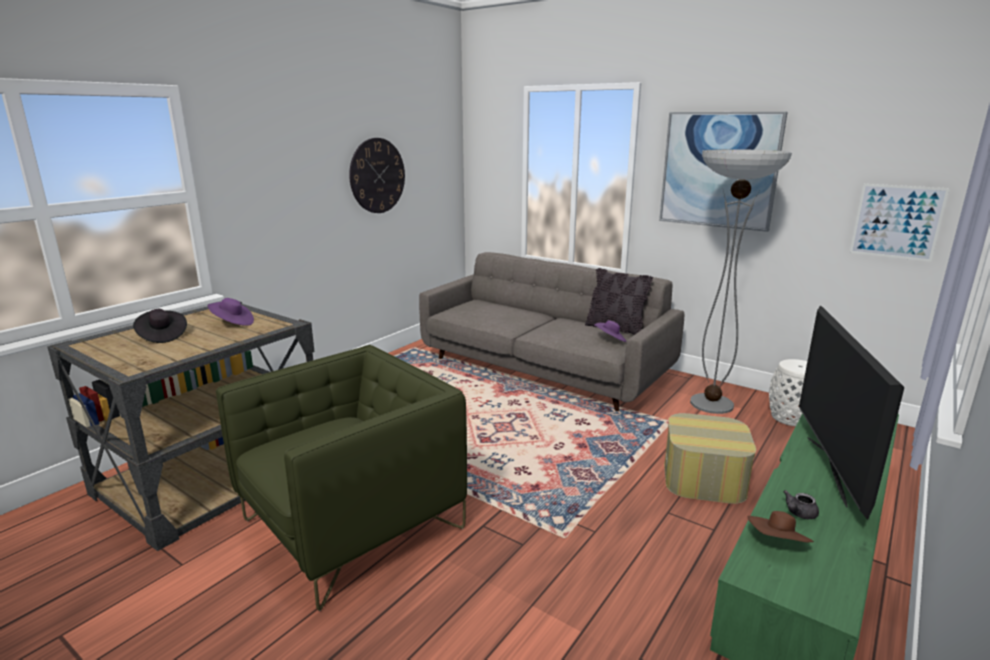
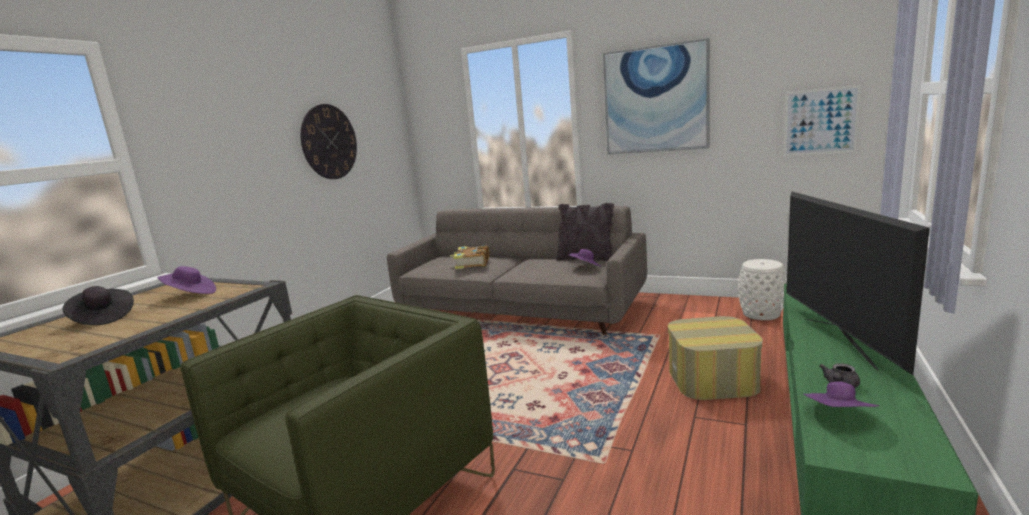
camera: 10 degrees left, 5 degrees down
floor lamp [690,149,792,414] -> none
brown hat [748,511,814,542] -> purple hat [803,381,879,407]
none -> book [450,245,490,269]

